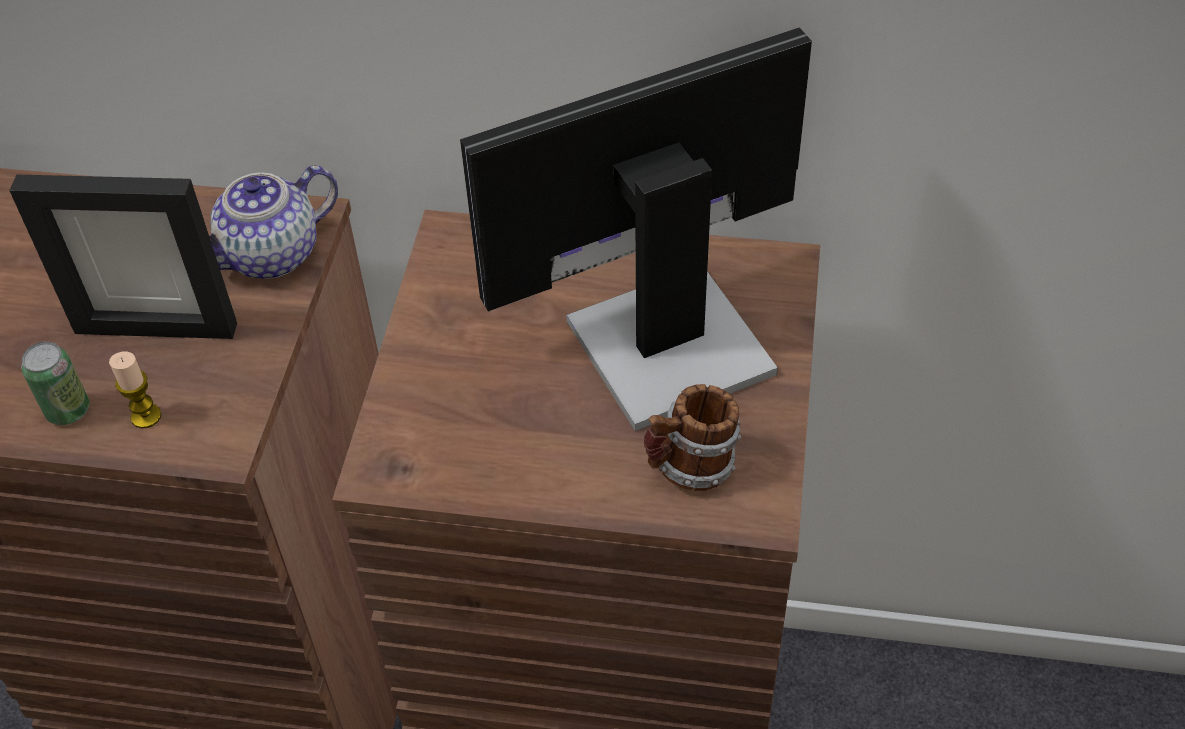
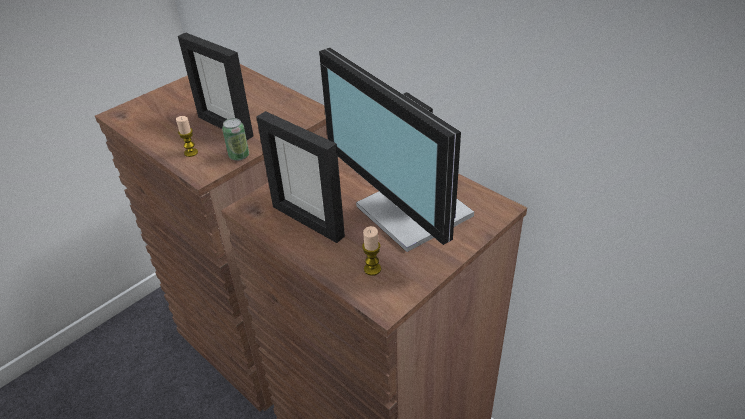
camera: 35 degrees right, 10 degrees down
can [21,342,89,425] -> can moved to [222,118,249,161]
teapot [209,165,338,279] -> none
monitor [460,28,812,431] -> monitor turned 135 degrees counterclockwise [319,48,474,252]
mug [644,384,741,491] -> candle [362,226,381,276]
none -> picture frame [256,111,345,243]

